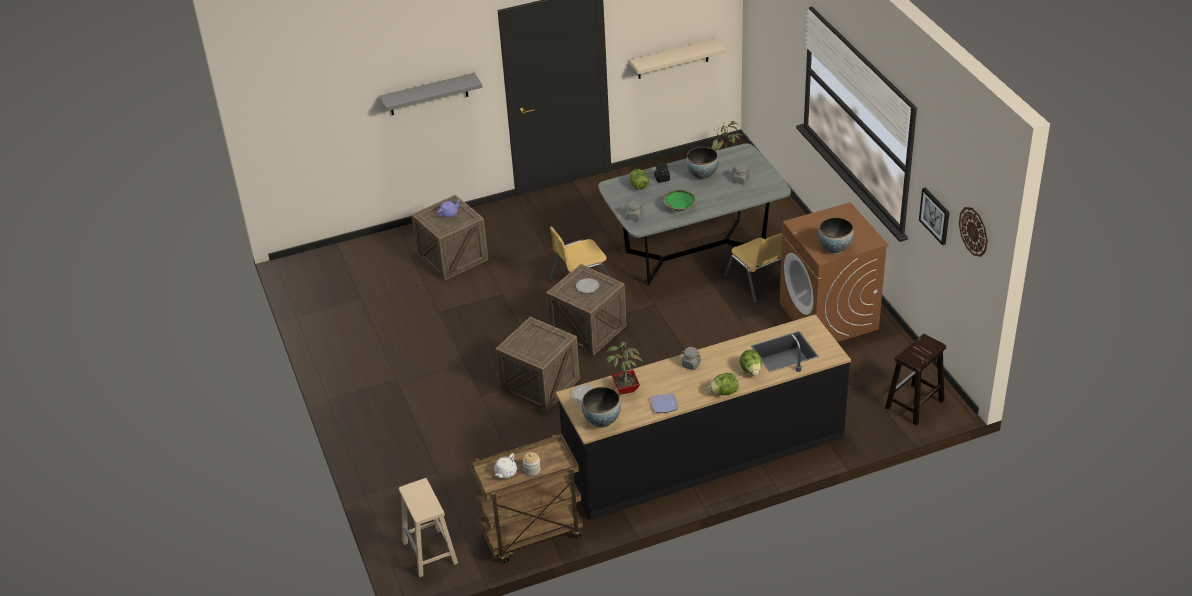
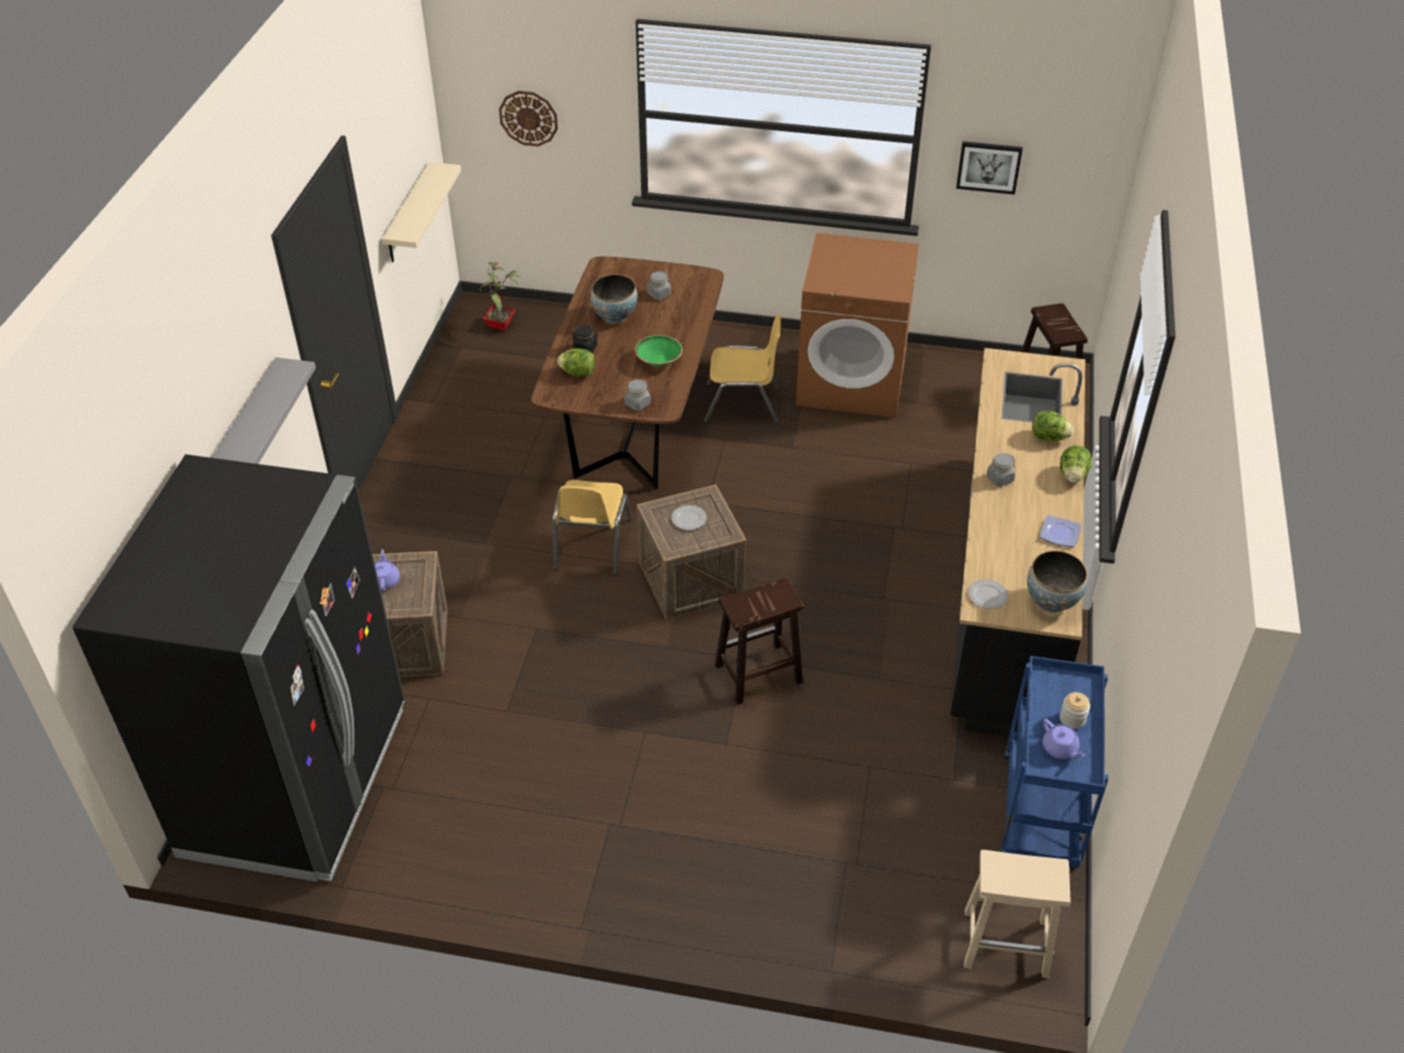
camera: 60 degrees left, 5 degrees up
brown cart [470,434,583,563] -> blue cart [1001,656,1108,868]
white teapot [494,453,517,478] -> purple teapot [1043,719,1085,759]
crate [496,317,580,413] -> brown stool [715,578,804,705]
grey dining table [598,143,791,285] -> brown dining table [531,256,724,489]
potted plant [605,336,643,395] -> none
bowl [818,217,854,254] -> none
wall clock [959,207,988,257] -> wall clock moved to [499,91,558,147]
none -> black fridge [72,454,405,882]

